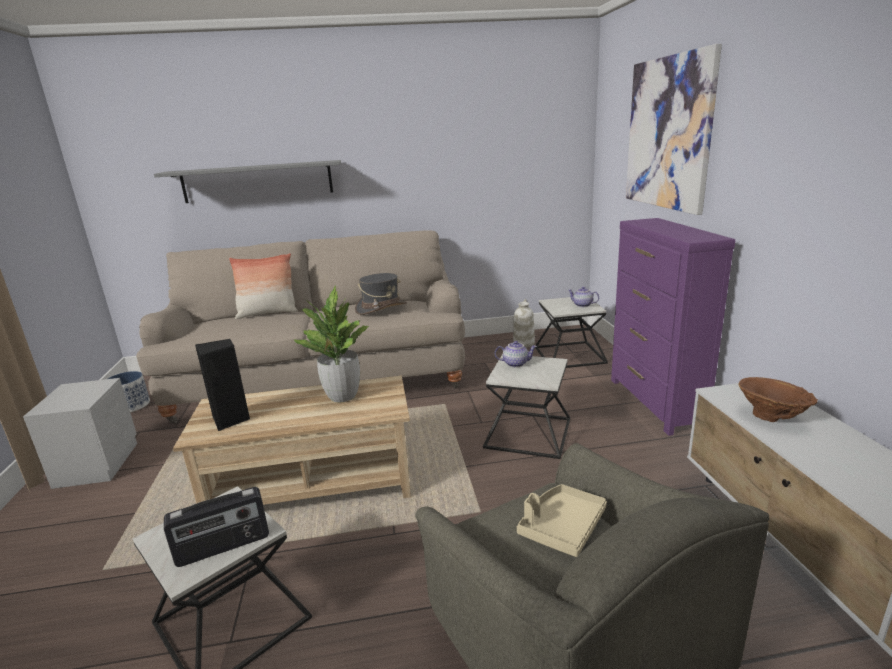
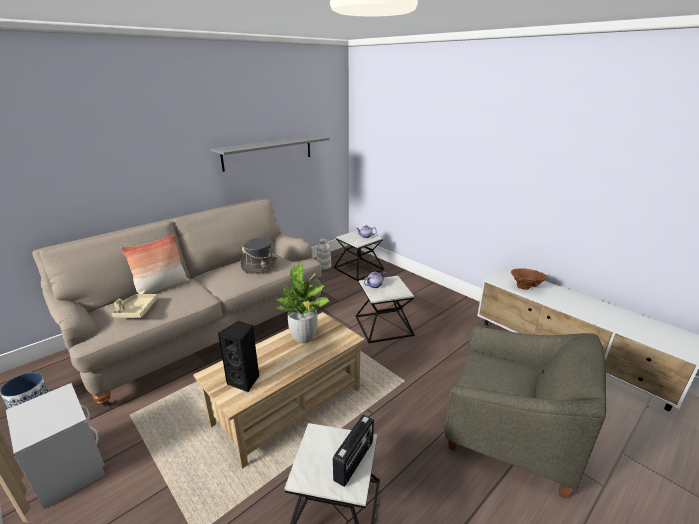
camera: 35 degrees left, 5 degrees up
grey shelf [154,160,341,203] -> grey shelf moved to [211,135,329,172]
beige tray [517,484,607,557] -> beige tray moved to [112,294,158,318]
purple dresser [611,218,735,436] -> none
picture [626,44,722,215] -> none

